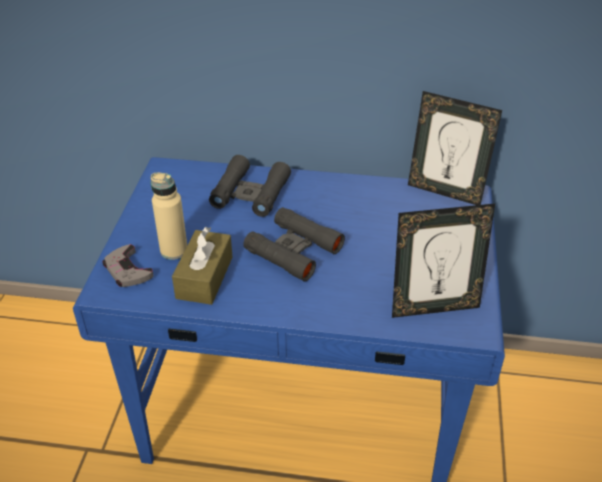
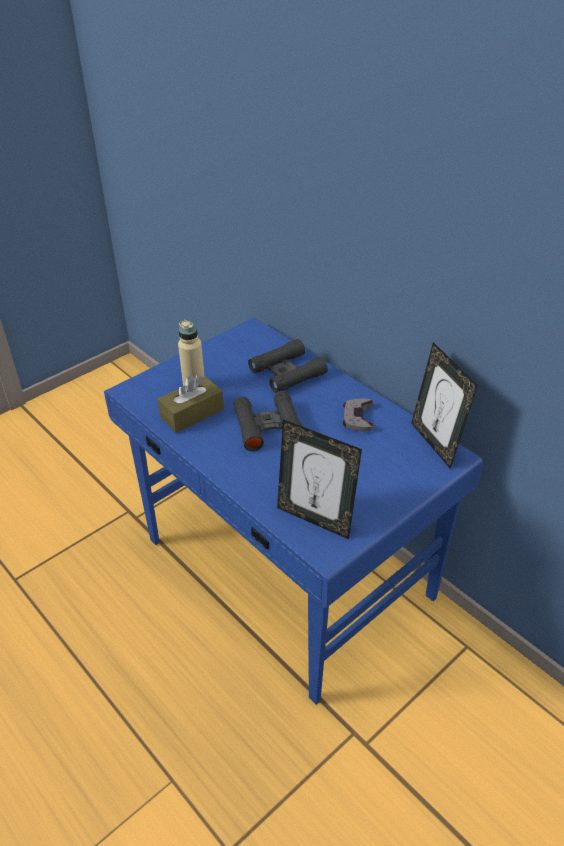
camera: 40 degrees right, 0 degrees up
grey game controller [103,244,154,287] -> grey game controller moved to [343,398,373,432]

